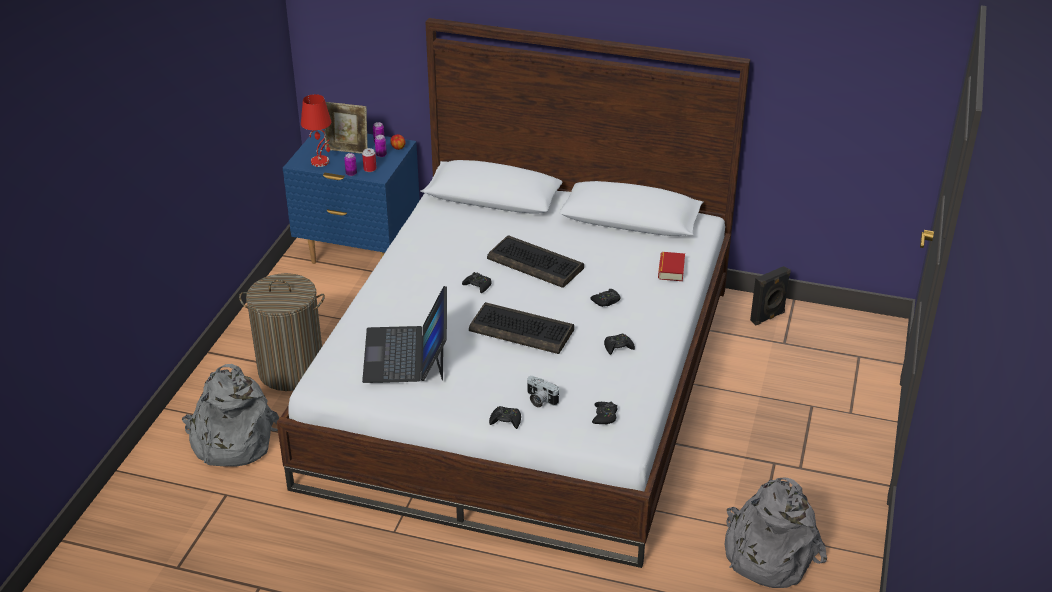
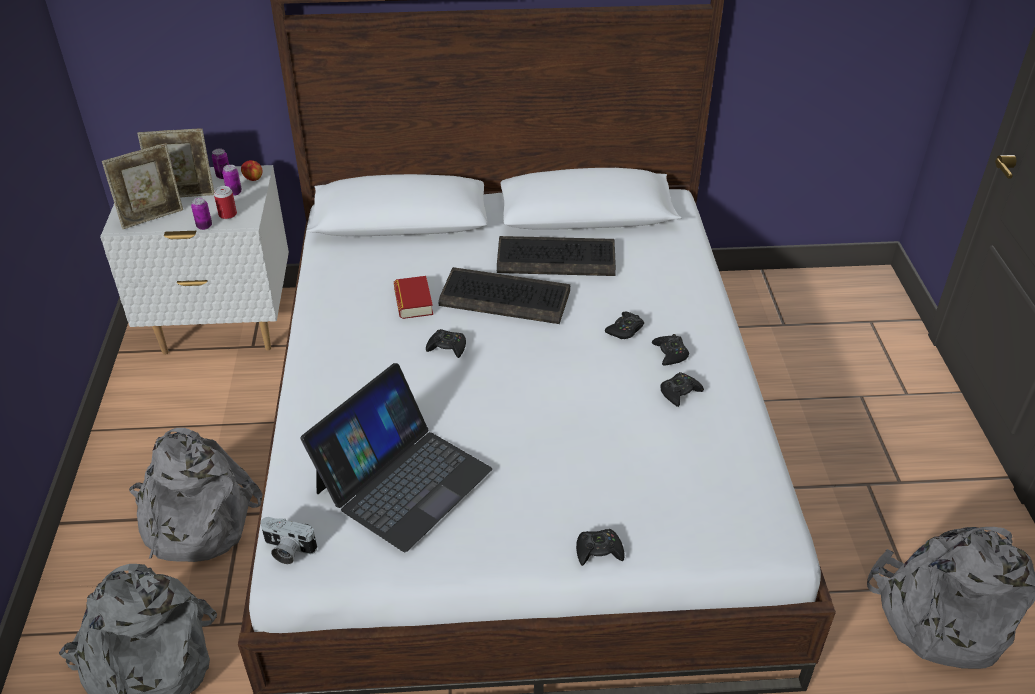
camera: 20 degrees left, 5 degrees up
laundry basket [239,273,325,391] -> grey backpack [129,428,263,562]
blue nightstand [283,129,420,264] -> white nightstand [100,165,289,355]
red table lamp [301,94,331,167] -> picture frame [102,143,183,229]
laptop [362,286,447,383] -> laptop turned 120 degrees counterclockwise [301,363,492,552]
keyboard [469,302,574,354] -> keyboard moved to [497,236,616,276]
camera [527,376,559,408] -> camera moved to [261,517,317,564]
black game controller [592,401,618,425] -> black game controller moved to [652,334,689,366]
book [658,252,685,281] -> book moved to [394,276,433,319]
black speaker [750,266,791,325] -> none

